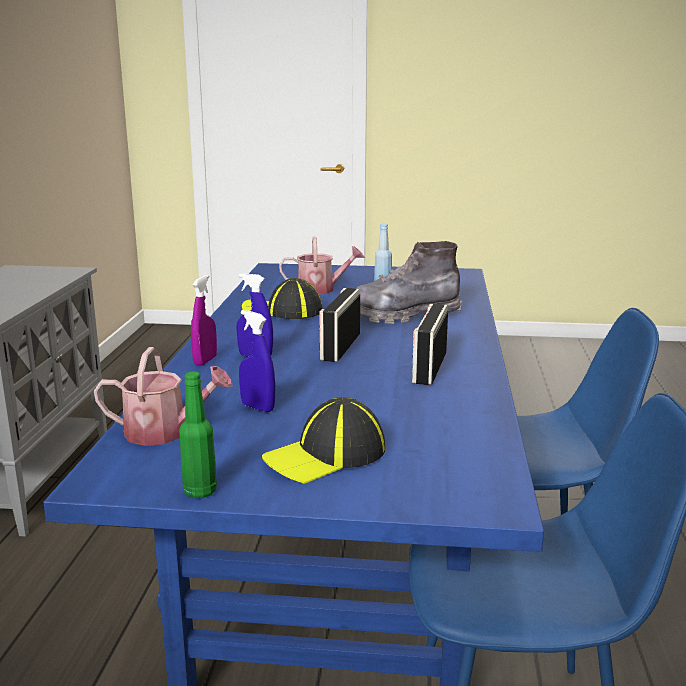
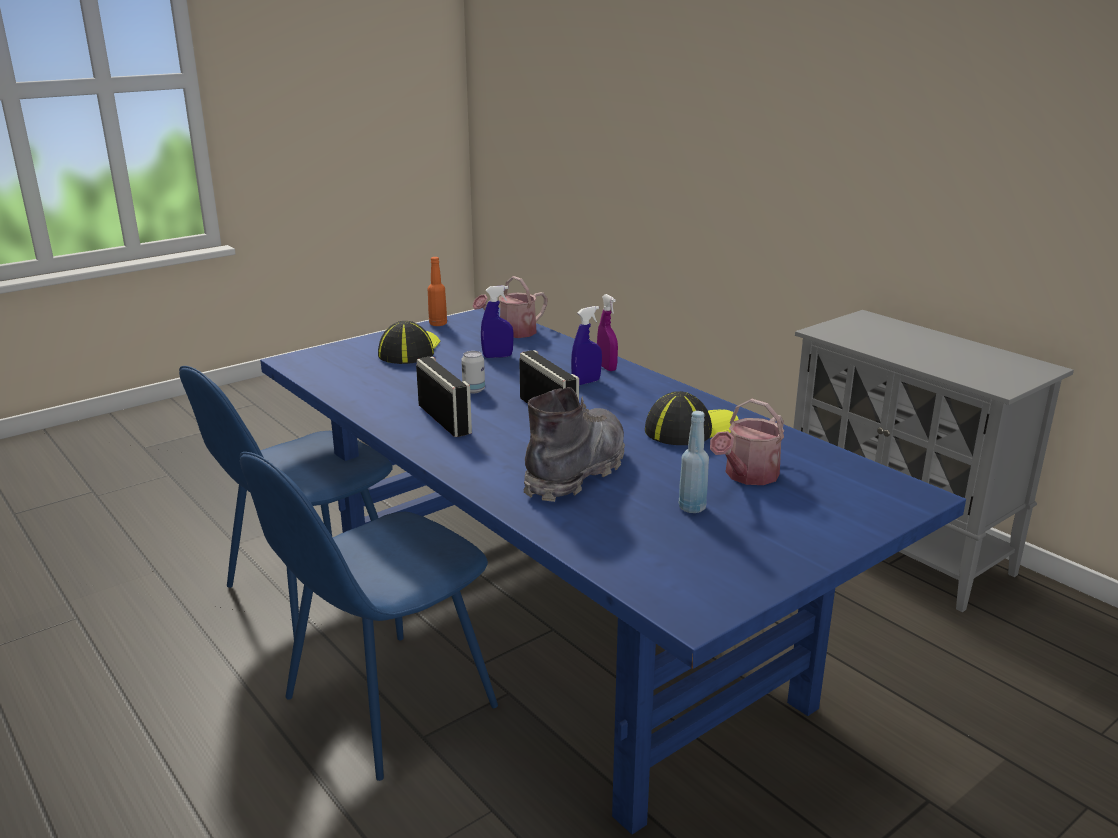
camera: 135 degrees right, 5 degrees up
green bottle [179,371,217,498] -> orange bottle [428,257,447,326]
none -> can [461,351,485,393]

